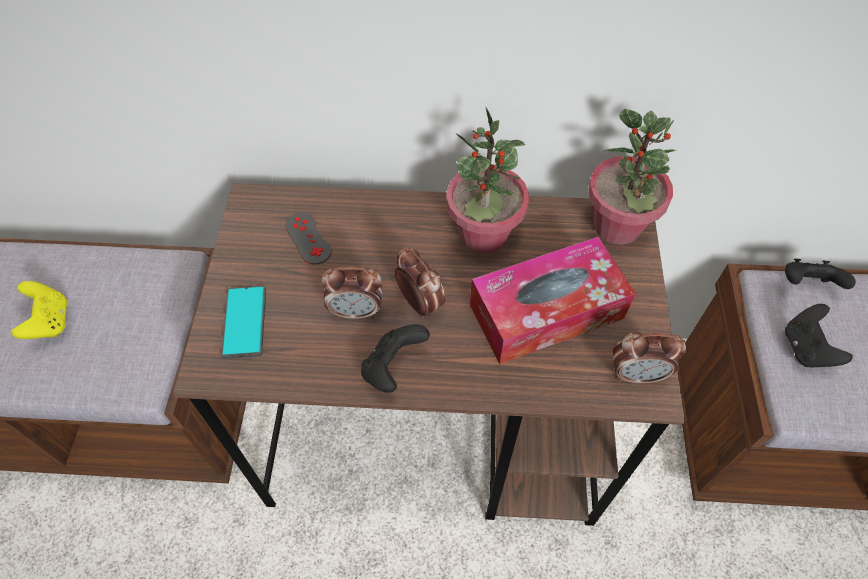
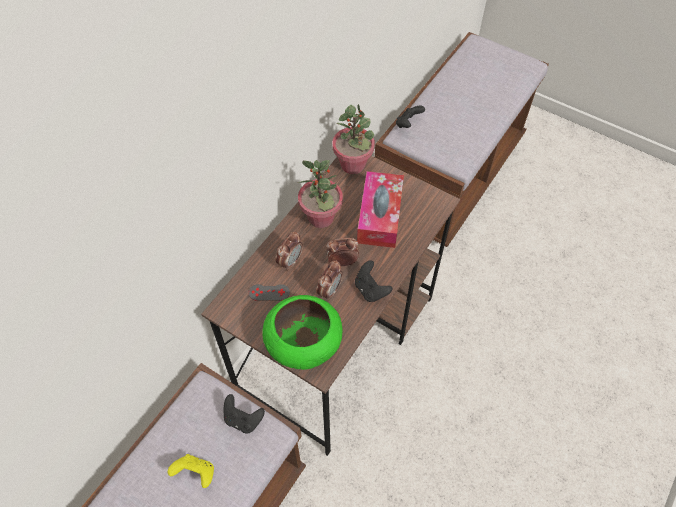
camera: 60 degrees left, 0 degrees up
phone [221,286,266,359] -> green bowl [262,295,342,370]
alarm clock [613,332,686,383] -> alarm clock moved to [275,231,303,271]
black game controller [785,304,853,368] -> black game controller moved to [224,394,265,433]

